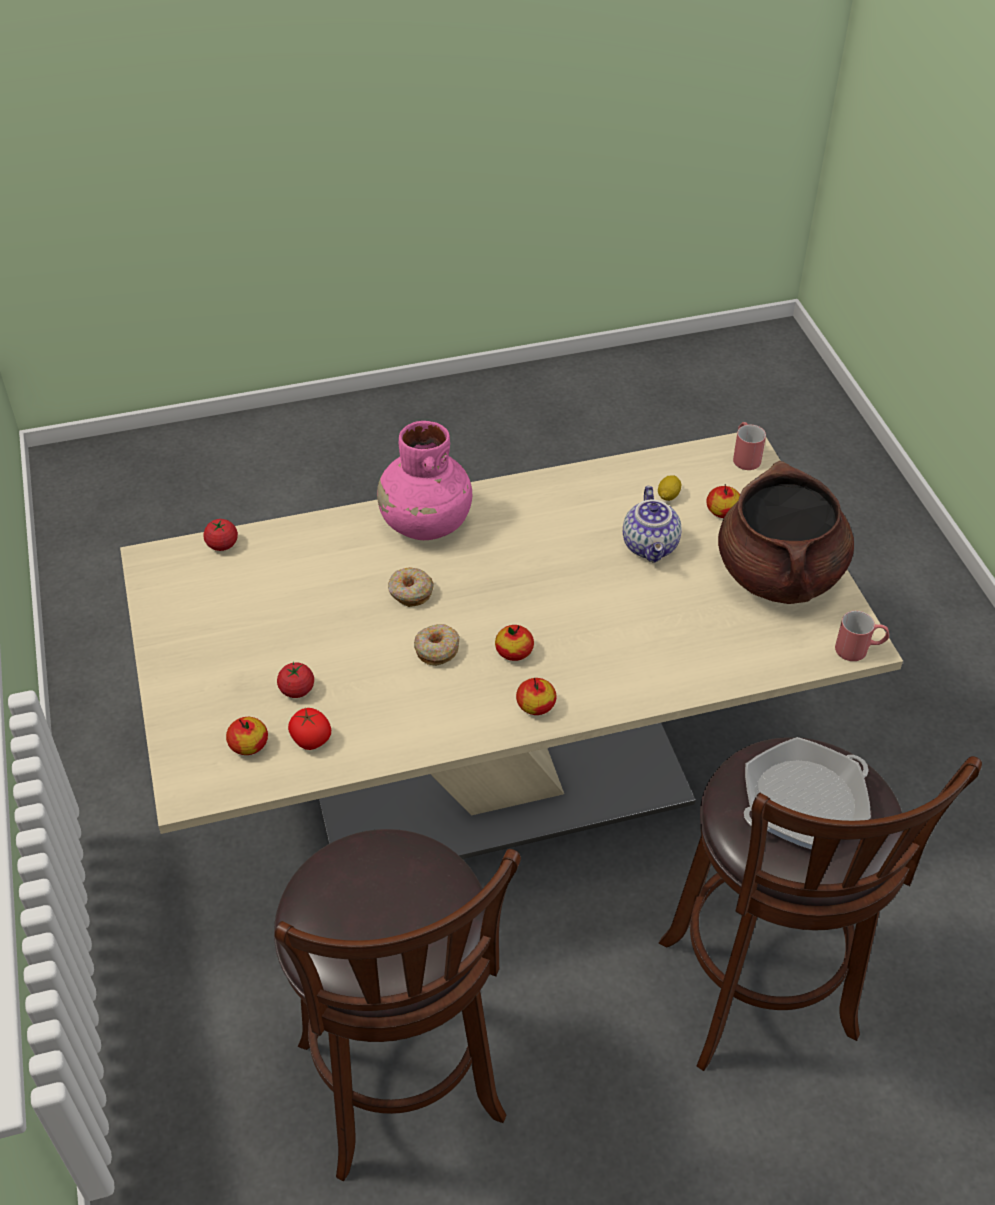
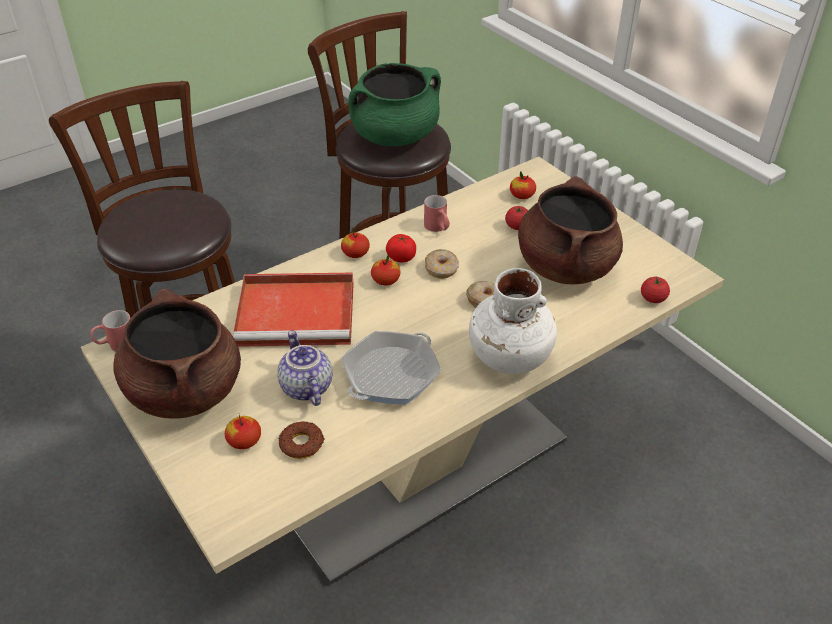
camera: 160 degrees right, 5 degrees down
tomato [288,708,331,750] -> tomato moved to [386,234,416,262]
pink vase [377,421,472,540] -> white vase [469,268,557,374]
lemon [658,475,682,501] -> donut [279,421,324,459]
red mug [733,422,766,470] -> red mug moved to [424,195,450,232]
frying pan [744,737,871,850] -> frying pan moved to [342,331,441,405]
none -> red tray [233,272,354,347]
none -> green cooking pot [348,63,441,146]
none -> brown cooking pot [518,176,623,284]

